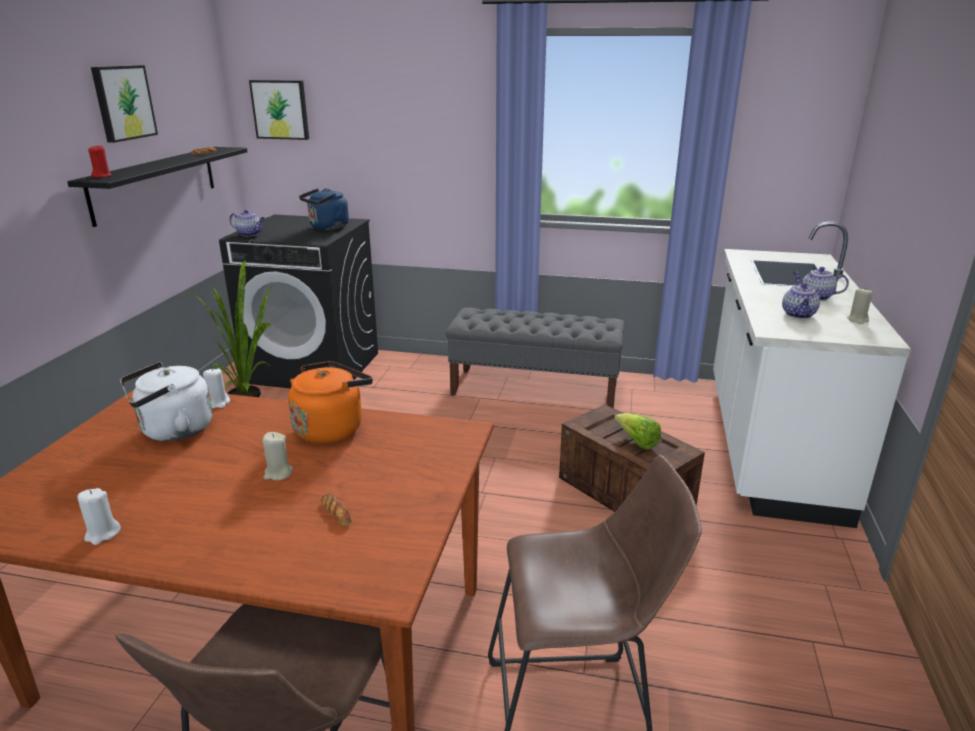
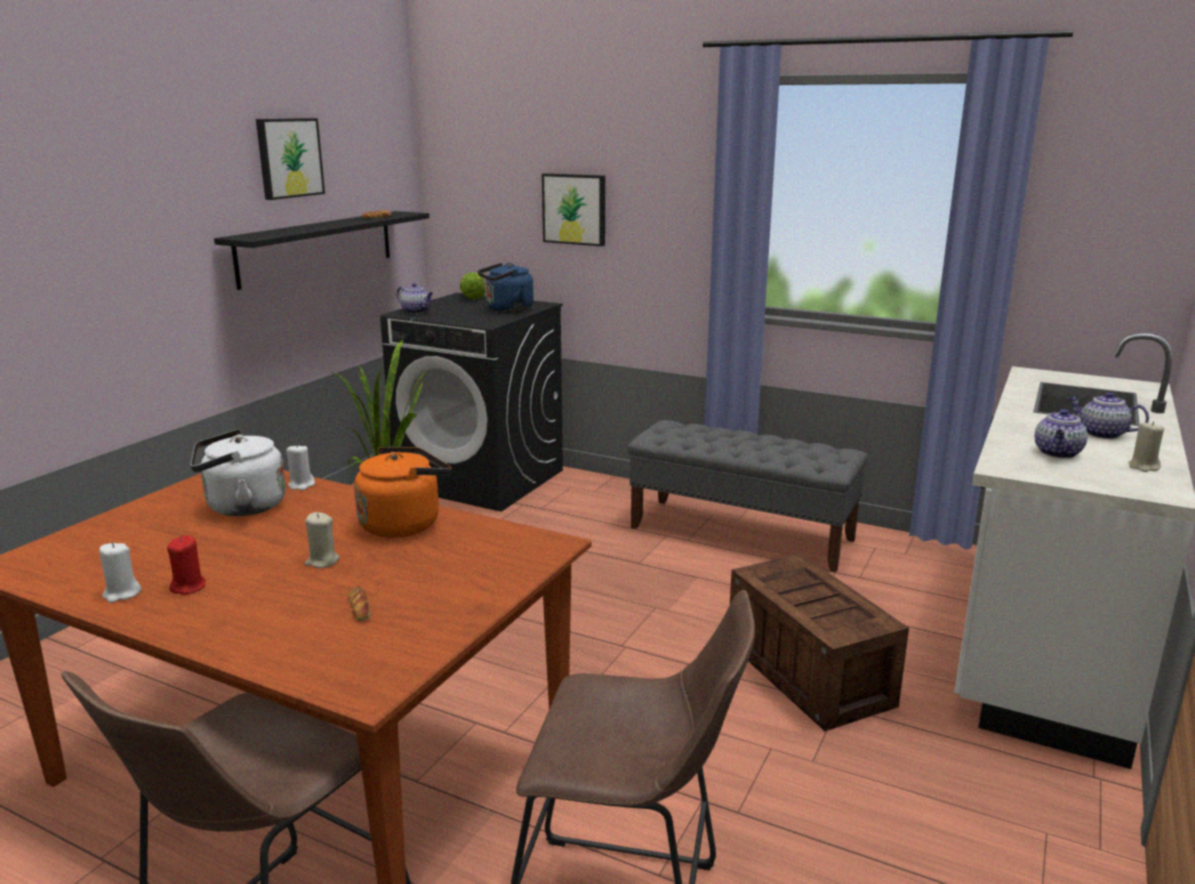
camera: 15 degrees right, 5 degrees down
red candle [88,146,112,178] -> red candle moved to [167,536,206,595]
picture [249,80,309,140] -> picture moved to [542,173,605,246]
lettuce [614,413,661,450] -> lettuce moved to [460,272,486,299]

